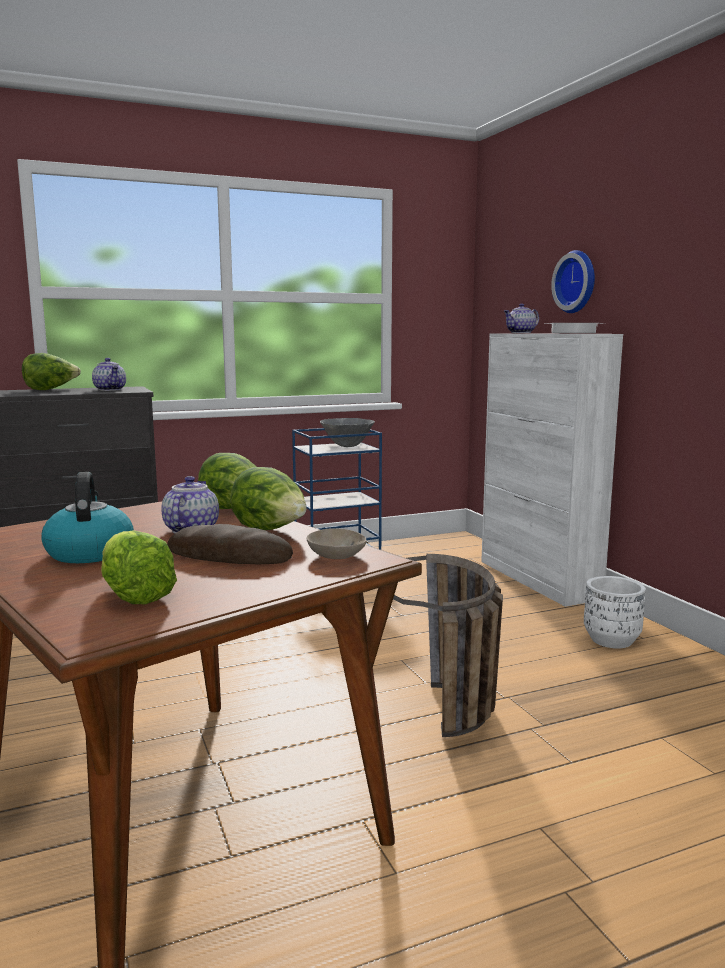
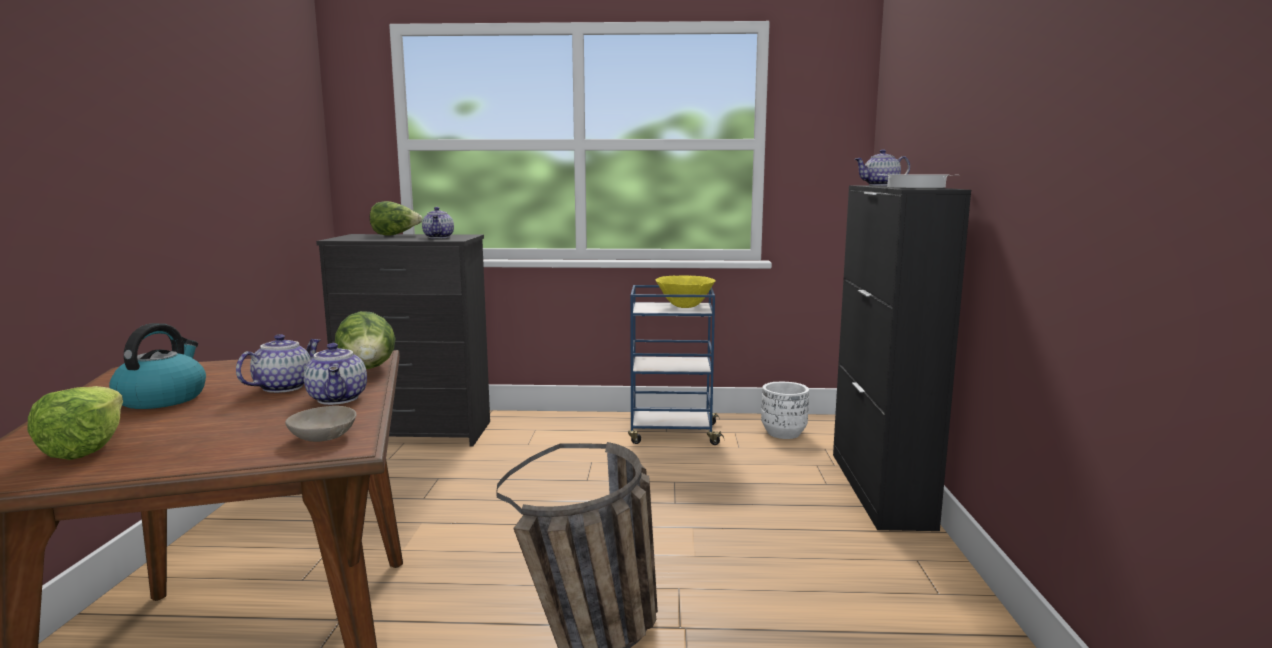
camera: 25 degrees right, 0 degrees up
bread [167,524,293,564] -> none
lettuce [230,467,307,530] -> teapot [304,343,367,405]
grey bowl [320,418,375,447] -> yellow bowl [656,275,716,308]
white cabinet [481,333,623,607] -> black cabinet [833,185,971,531]
wall clock [551,250,595,313] -> none
white planter [584,576,646,648] -> white planter moved to [761,382,809,439]

